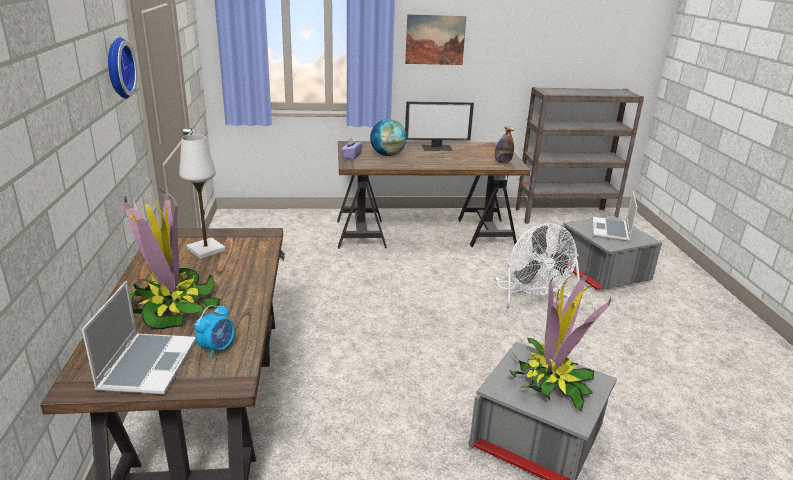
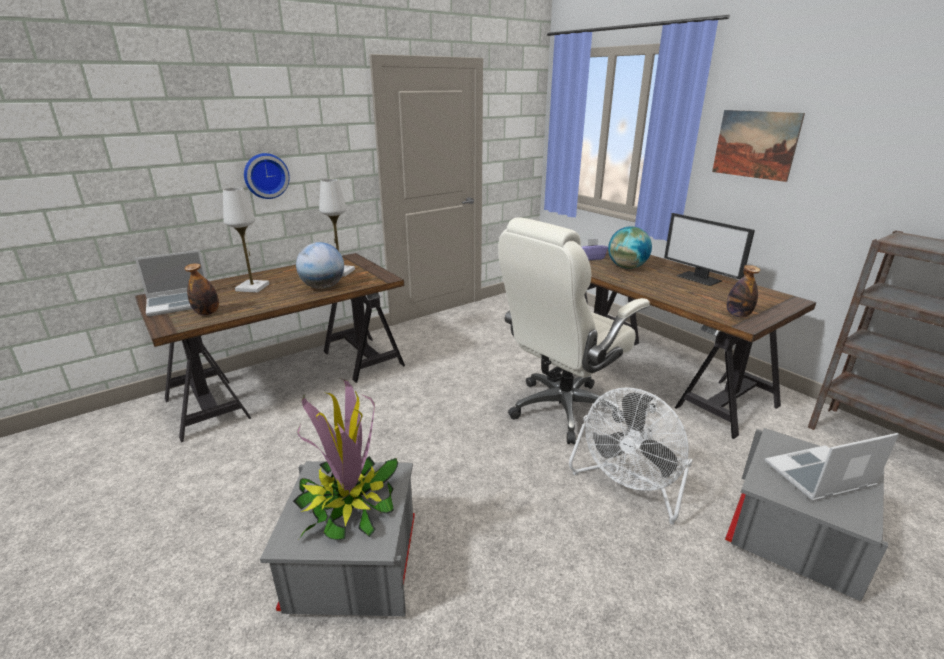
camera: 60 degrees right, 0 degrees up
potted plant [106,188,221,329] -> white table lamp [223,187,269,293]
wall clock [108,37,137,99] -> wall clock moved to [244,153,290,199]
alarm clock [194,305,234,359] -> bottle [184,263,219,315]
none -> globe [296,242,344,289]
none -> white office chair [498,217,650,444]

